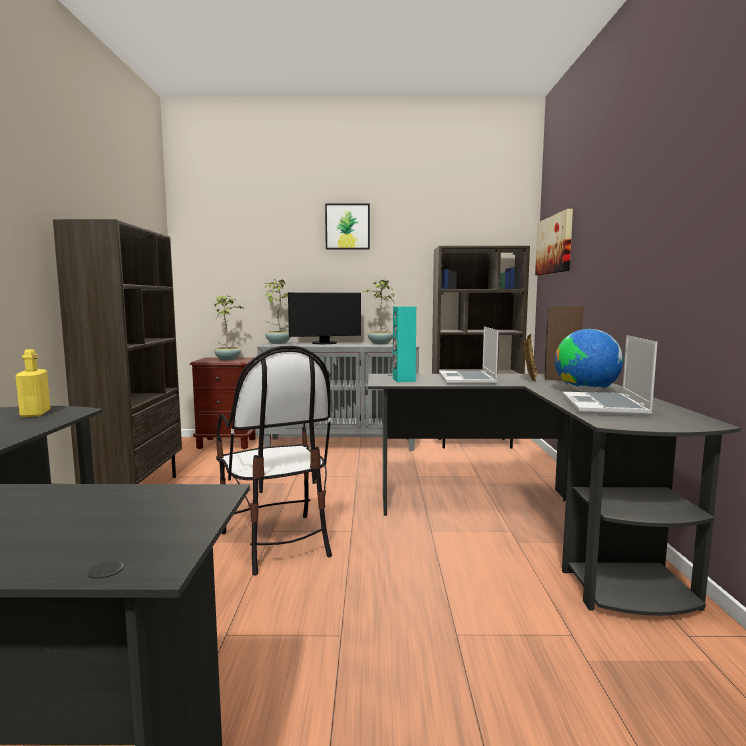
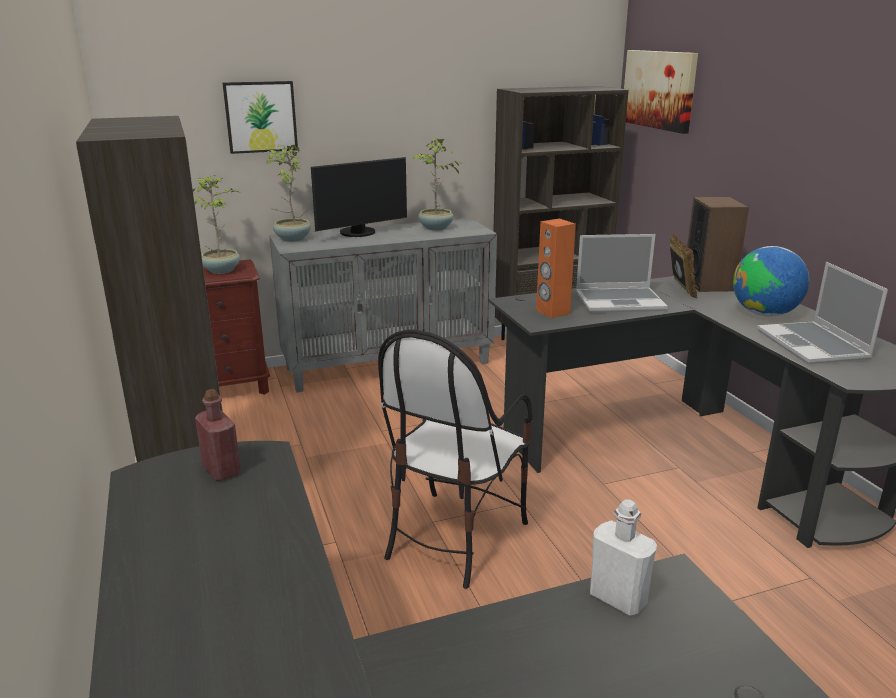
camera: 20 degrees left, 15 degrees up
yellow bottle [16,349,50,417] -> red bottle [195,389,241,481]
chair [216,346,332,576] -> chair turned 75 degrees clockwise [378,329,533,589]
picture [325,204,370,250] -> picture moved to [223,81,298,154]
turquoise speaker [392,306,416,382] -> orange speaker [536,218,576,318]
laptop [439,327,499,385] -> laptop turned 75 degrees counterclockwise [576,234,668,313]
none -> white bottle [590,499,657,616]

